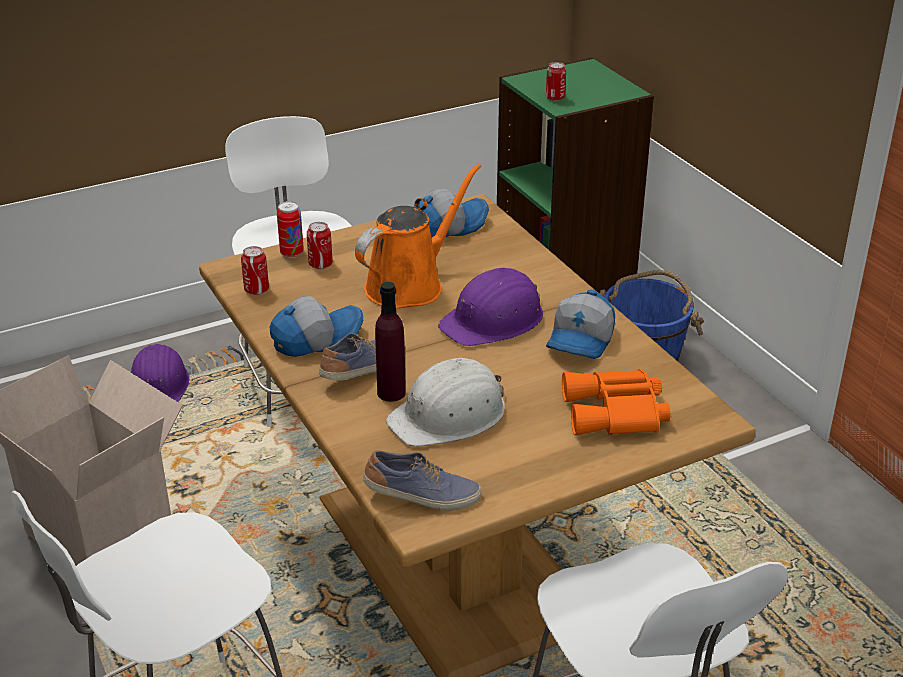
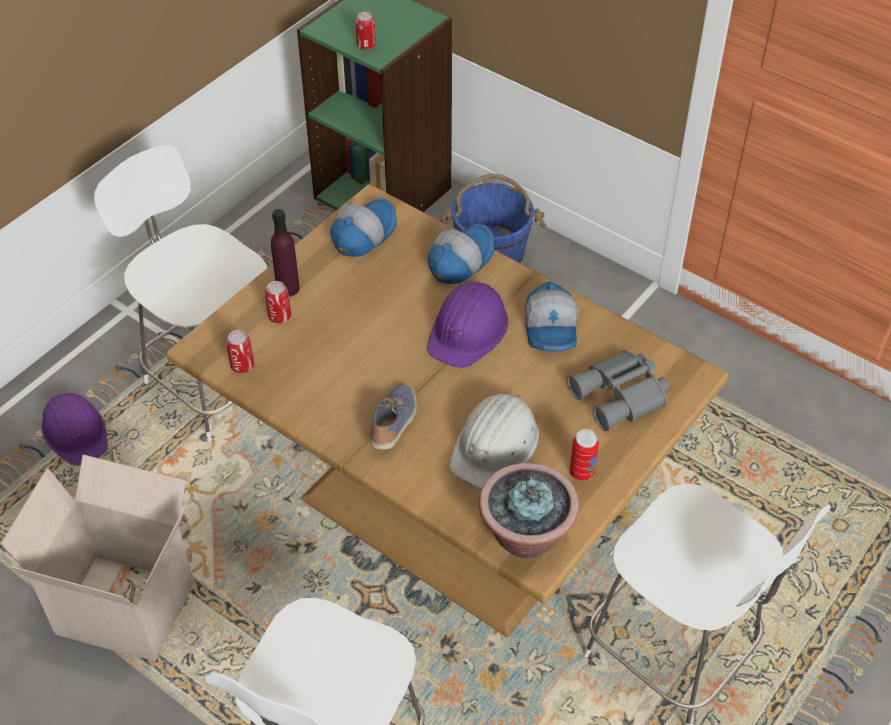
camera: 25 degrees left, 15 degrees up
cap [269,296,363,357] -> cap moved to [427,224,494,284]
can [277,201,304,258] -> can moved to [570,429,599,481]
orange watering can [355,164,481,309] -> none
shoe [363,450,482,510] -> potted plant [479,463,579,558]
purple bottle [375,282,406,402] -> purple bottle moved to [271,209,300,297]
orange binoculars [562,369,670,435] -> grey binoculars [567,350,670,431]

